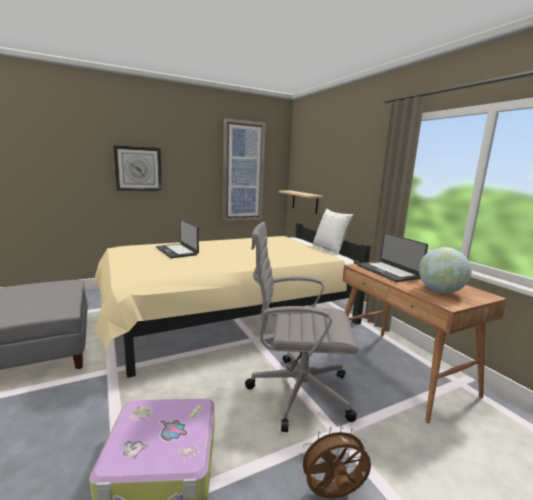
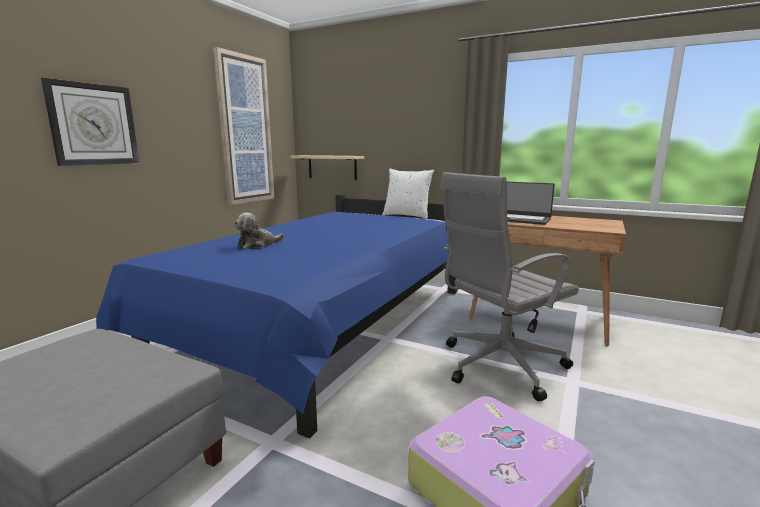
camera: 35 degrees left, 0 degrees up
beige bed [93,223,371,378] -> blue bed [96,194,458,438]
laptop [156,219,199,258] -> plush toy [234,213,284,249]
brown fan [298,426,371,498] -> none
globe [419,247,471,293] -> none

